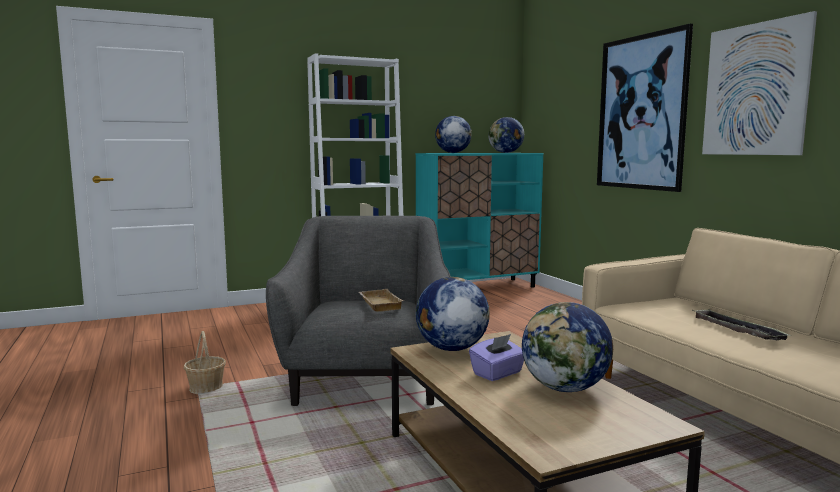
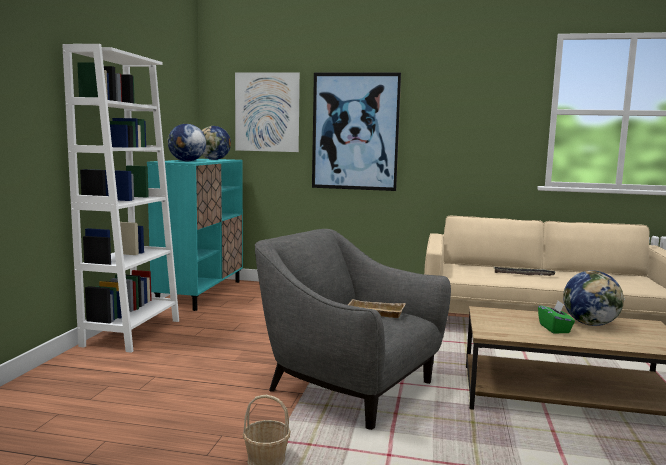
camera: 55 degrees left, 0 degrees up
globe [416,277,490,351] -> none
purple tissue box [469,334,524,381] -> green tissue box [538,301,575,333]
picture [702,11,817,155] -> picture moved to [235,72,300,152]

